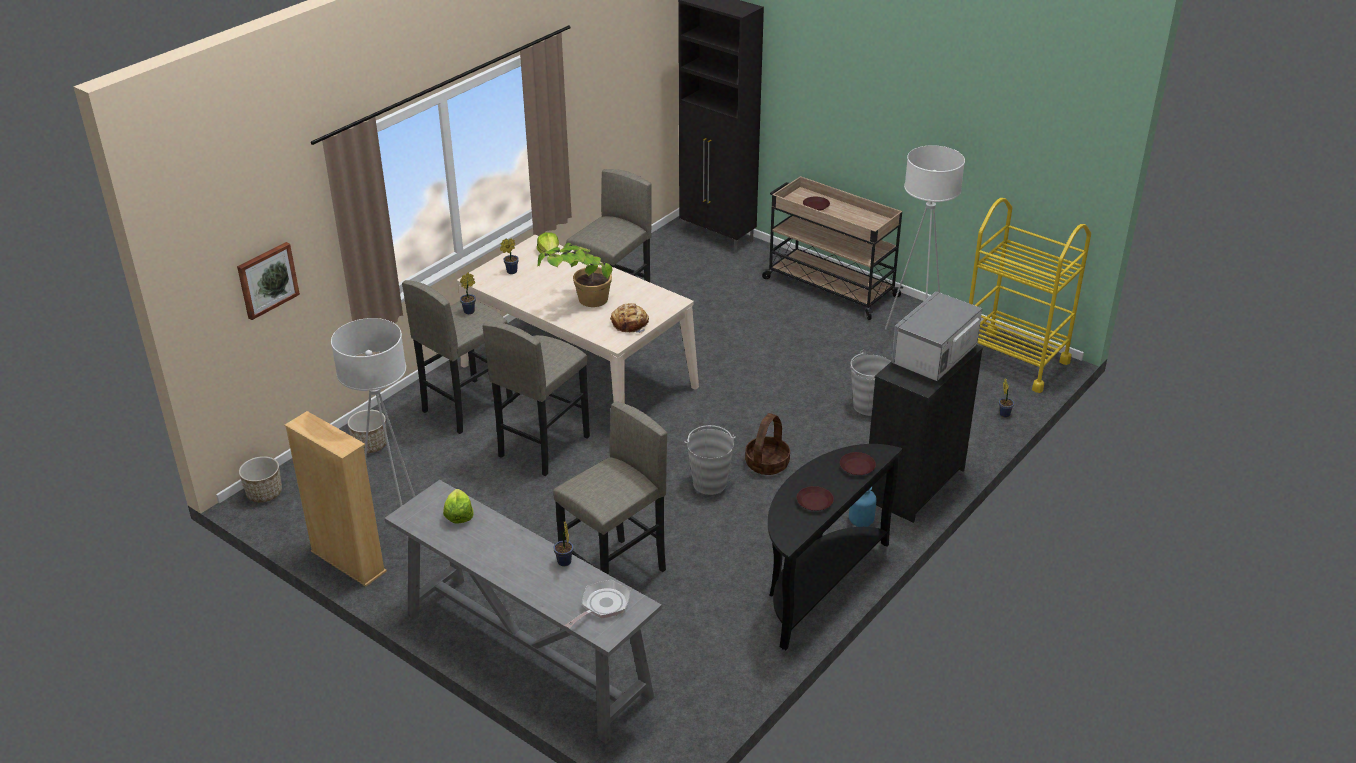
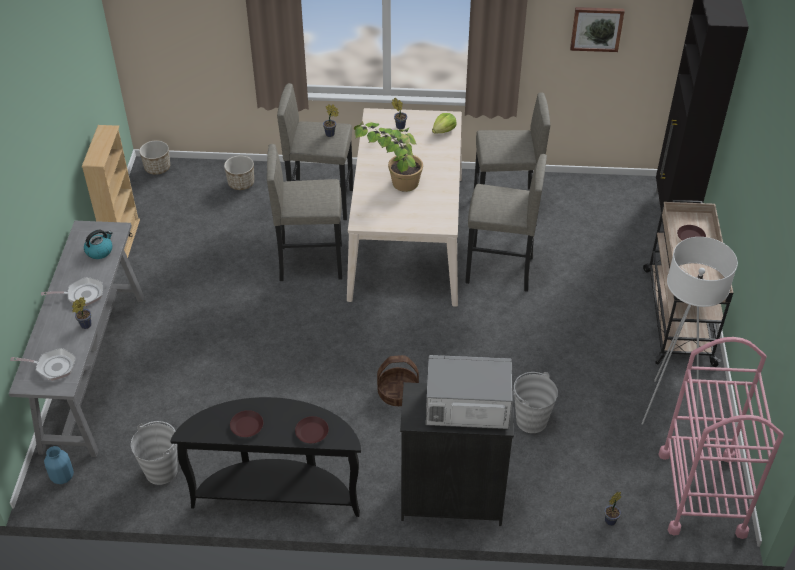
camera: 55 degrees right, 10 degrees up
picture [237,242,300,320] -> picture moved to [570,7,625,52]
white floor lamp [331,318,415,538] -> none
lettuce [443,489,474,523] -> kettle [84,230,113,259]
grey stool [553,402,667,575] -> grey stool moved to [465,154,547,292]
bread [610,303,649,333] -> none
grey bucket [684,425,736,495] -> grey bucket moved to [131,421,178,485]
blue vase [849,487,877,527] -> blue vase moved to [44,446,74,484]
yellow cart [969,198,1091,393] -> pink cart [658,337,784,539]
none -> frying pan [41,277,103,306]

